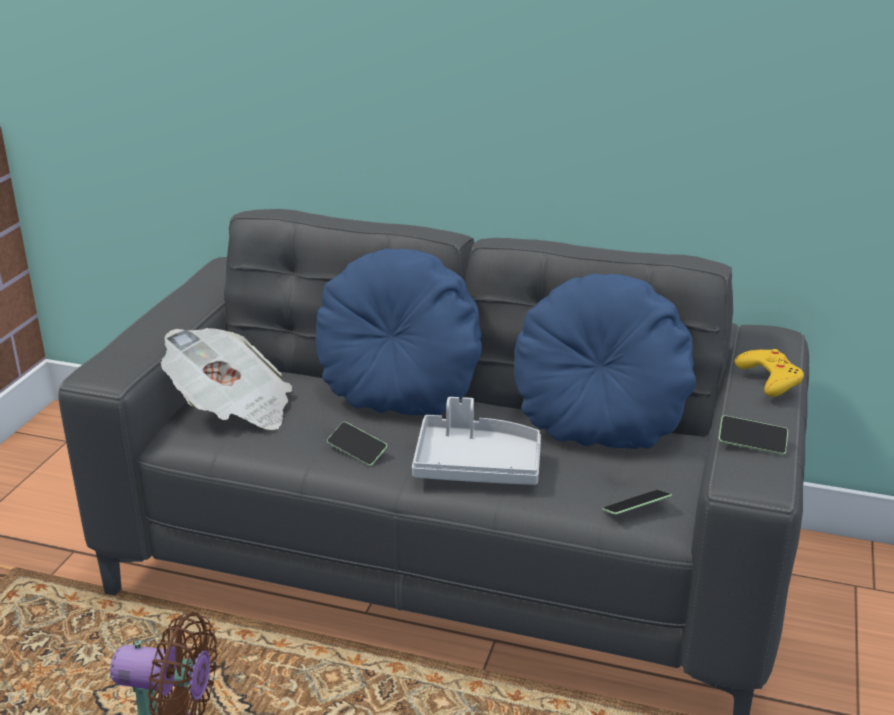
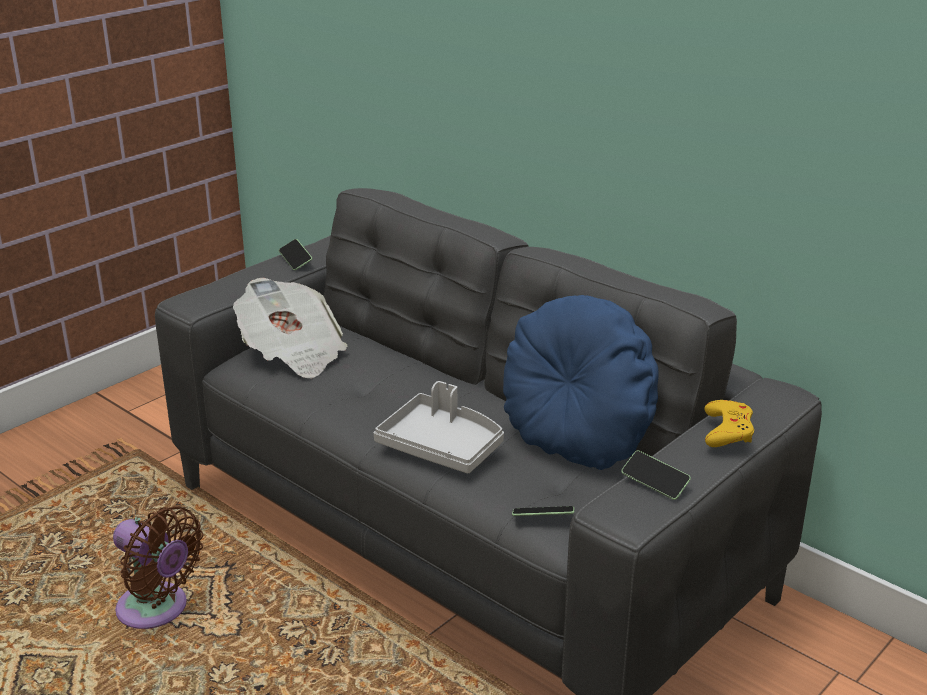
camera: 25 degrees right, 0 degrees up
blue pillow [316,249,482,416] -> none
phone [327,422,387,466] -> phone moved to [279,239,312,270]

